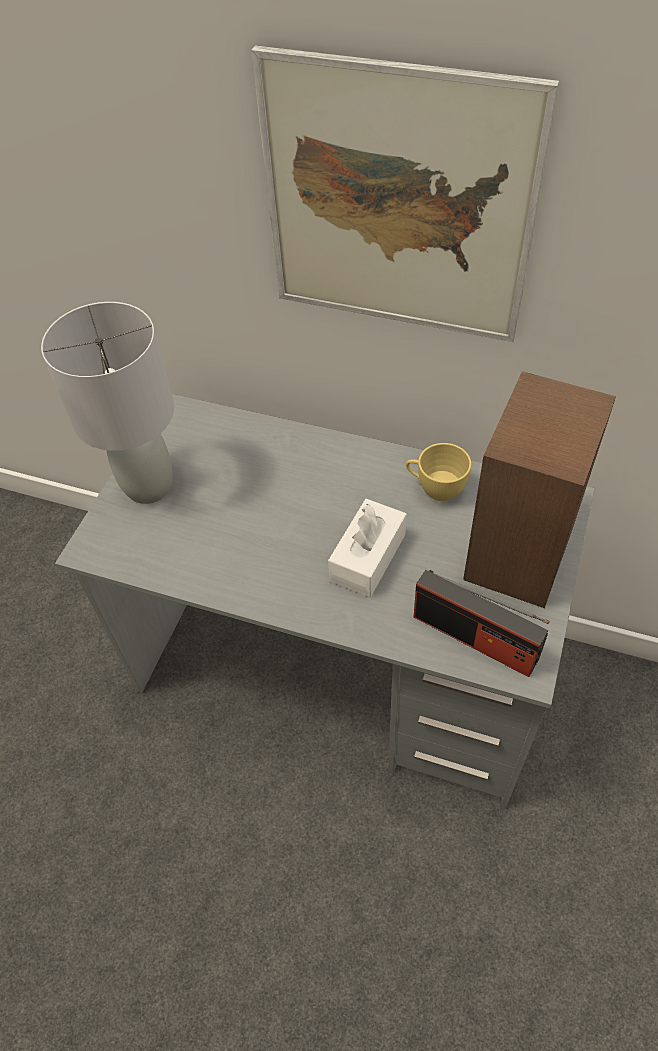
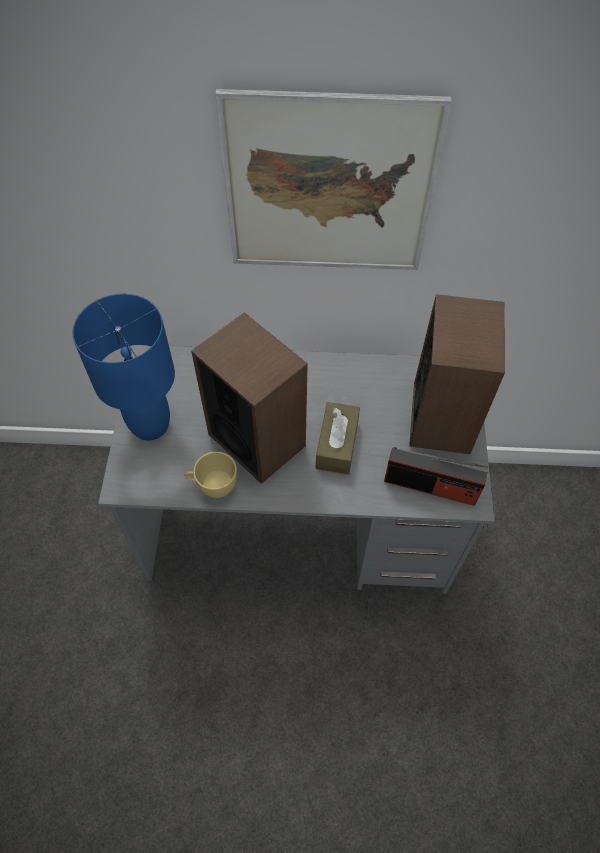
camera: 20 degrees left, 5 degrees up
grey table lamp [41,302,174,504] -> blue table lamp [72,294,175,441]
white tissue box [328,499,406,597] -> brown tissue box [316,402,360,474]
yellow cup [406,443,471,501] -> yellow cup moved to [184,452,237,498]
none -> speaker [191,312,308,484]

